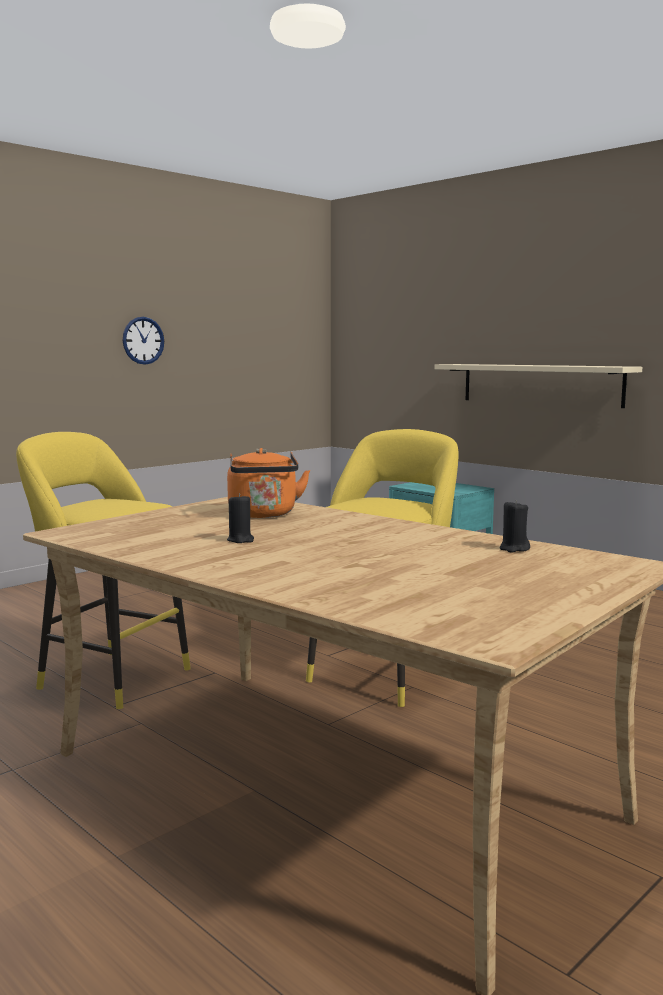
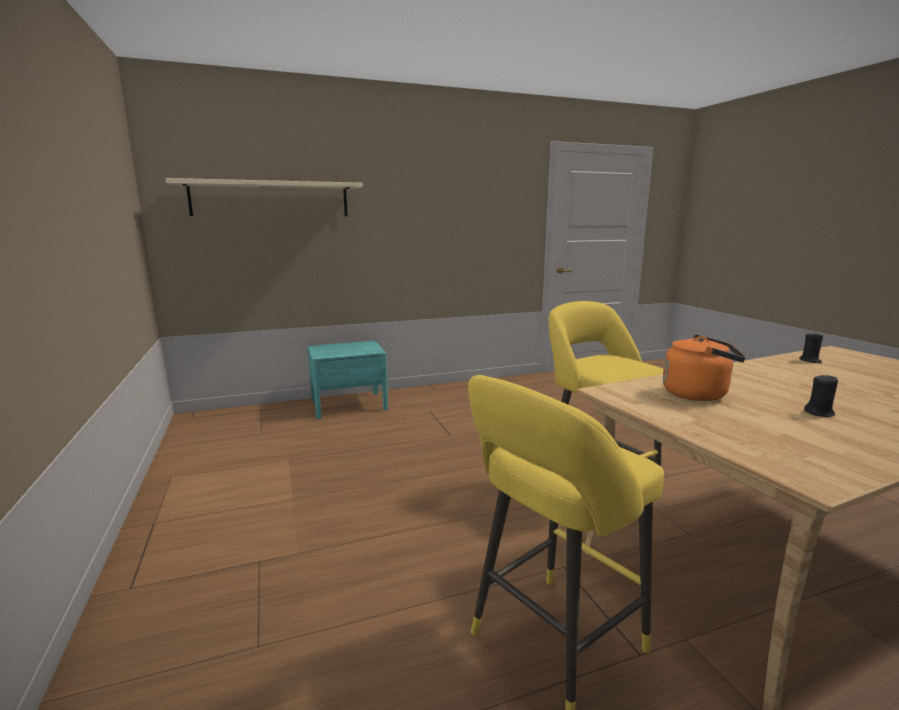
camera: 65 degrees left, 5 degrees up
wall clock [122,317,164,365] -> none
beige shelf [434,364,642,408] -> beige shelf moved to [165,178,363,216]

